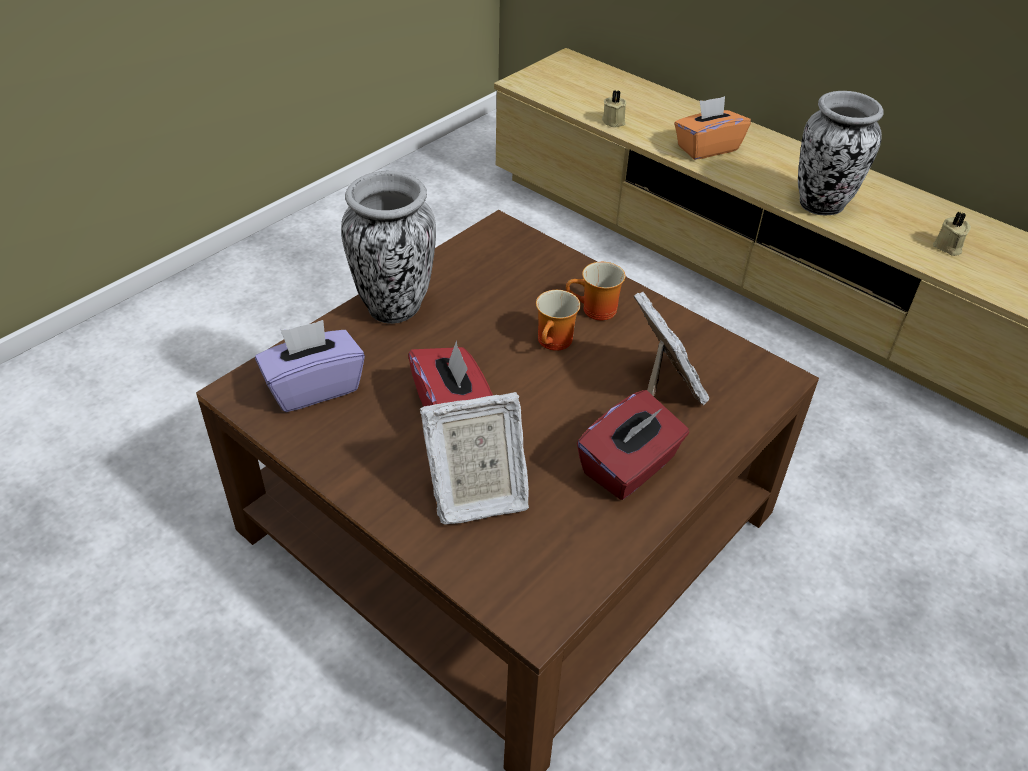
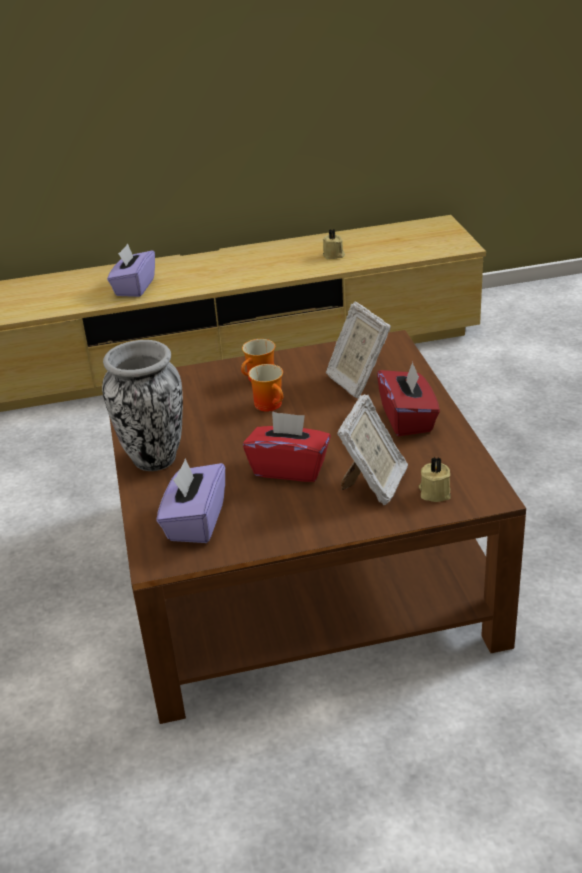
camera: 50 degrees left, 10 degrees down
beige candle [602,90,626,128] -> beige candle moved to [419,457,451,502]
picture frame [633,292,709,405] -> picture frame turned 135 degrees counterclockwise [325,302,391,398]
orange tissue box [674,96,751,160] -> purple tissue box [107,244,155,297]
vase [798,91,884,215] -> none

